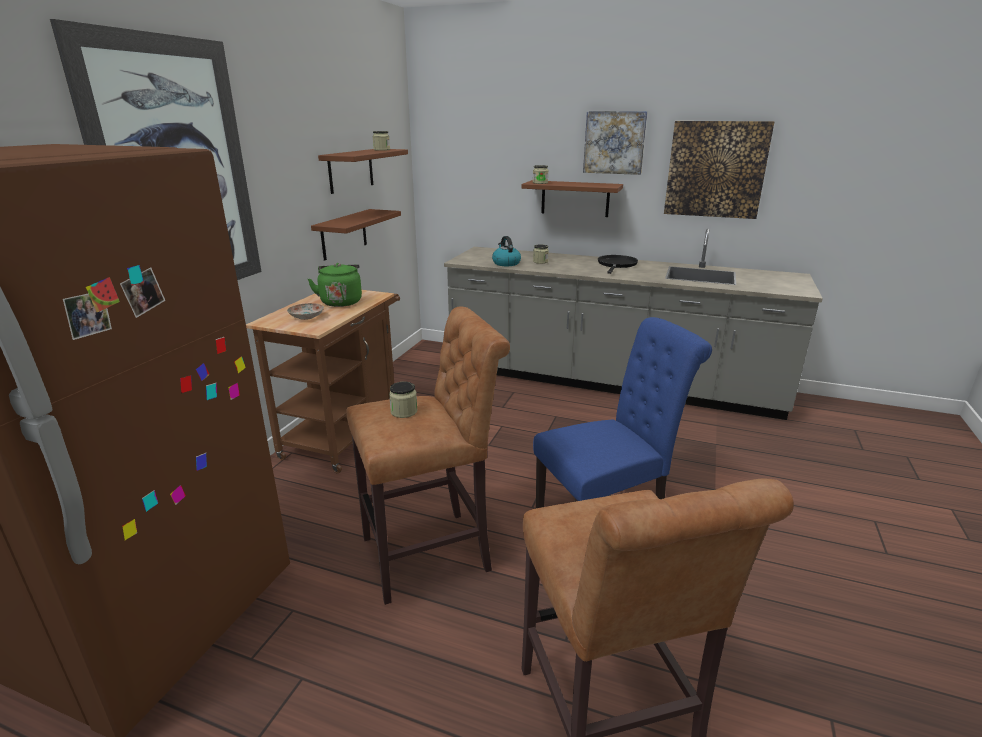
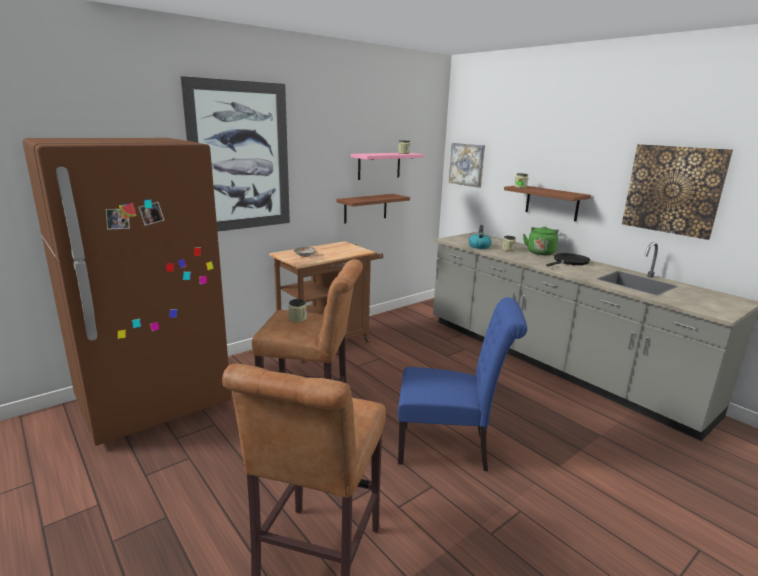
camera: 30 degrees right, 5 degrees down
green kettle [308,263,362,307] -> green kettle moved to [523,226,559,255]
brown shelf [318,149,408,194] -> pink shelf [351,153,424,180]
picture [583,111,648,175] -> picture moved to [449,143,485,188]

